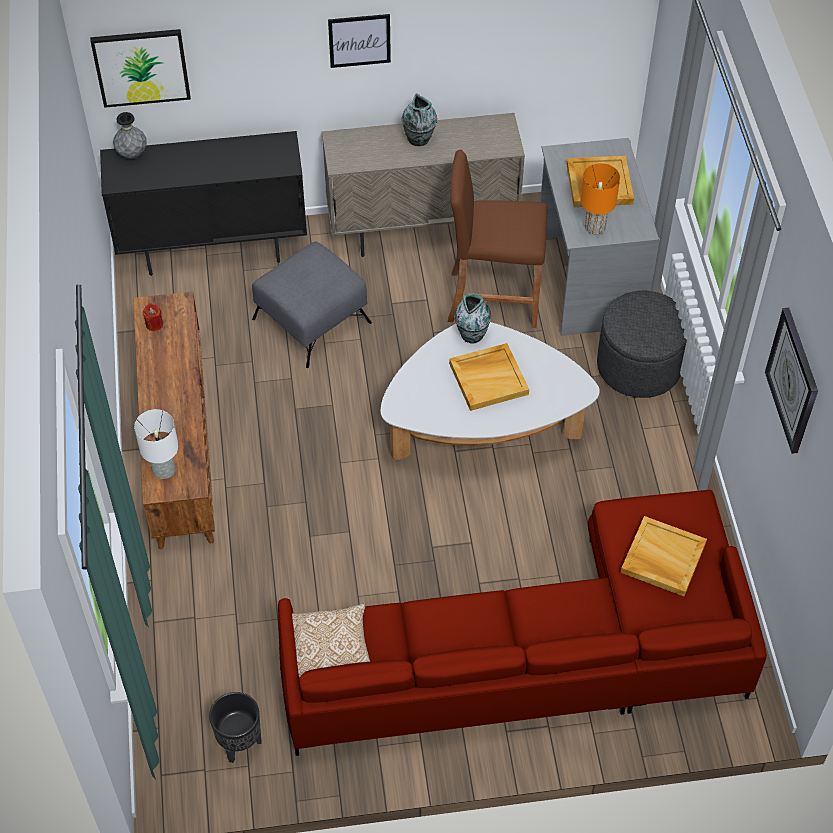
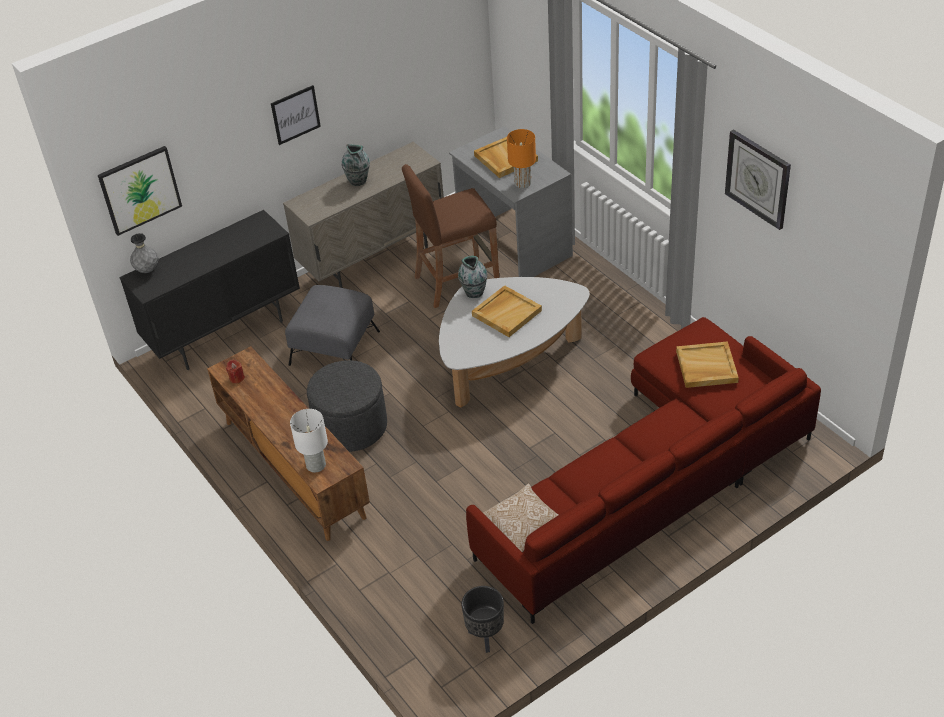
camera: 25 degrees left, 10 degrees down
grey ottoman [597,290,687,398] -> grey ottoman moved to [307,360,387,452]

